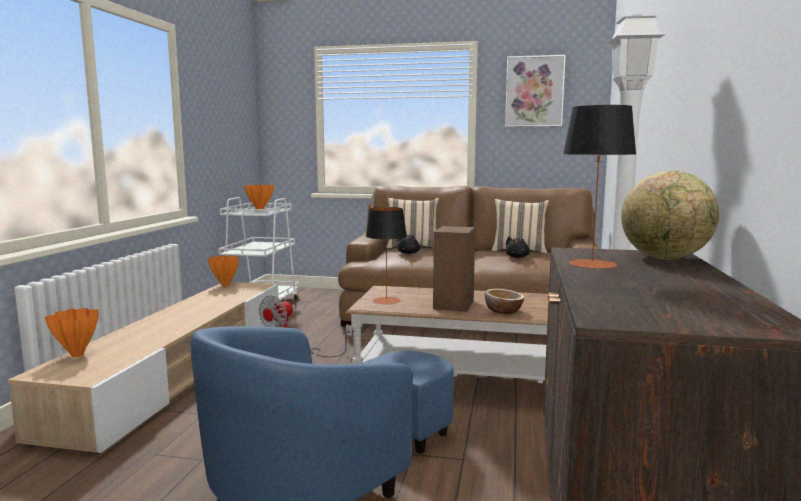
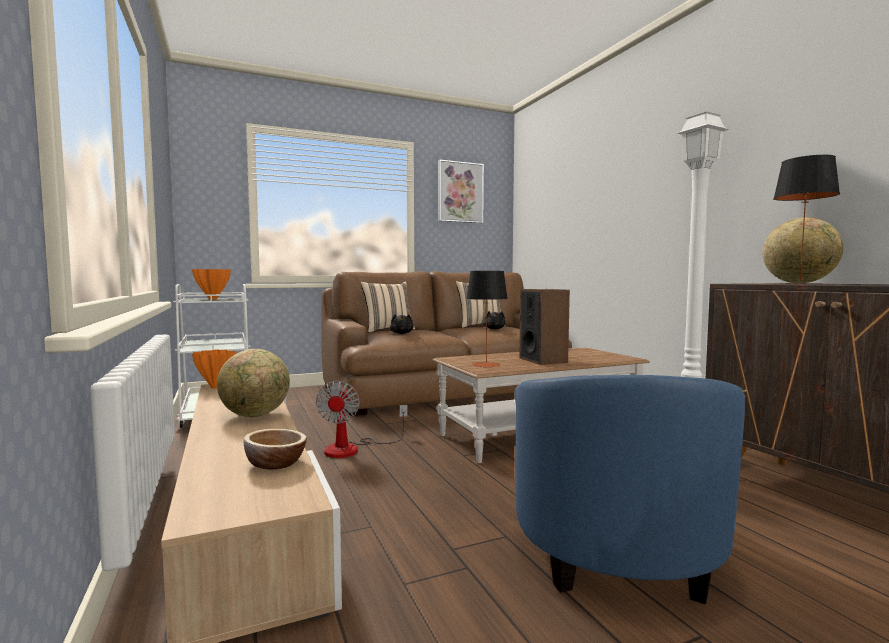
camera: 35 degrees left, 5 degrees down
orange vase [45,308,99,357] -> none
bowl [485,289,524,314] -> bowl moved to [244,429,307,469]
none -> globe [217,349,290,417]

